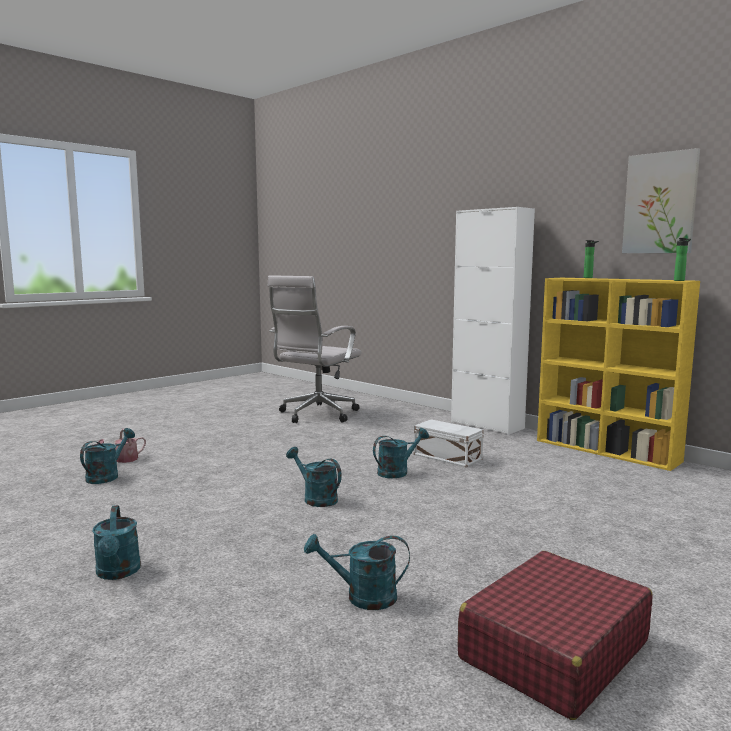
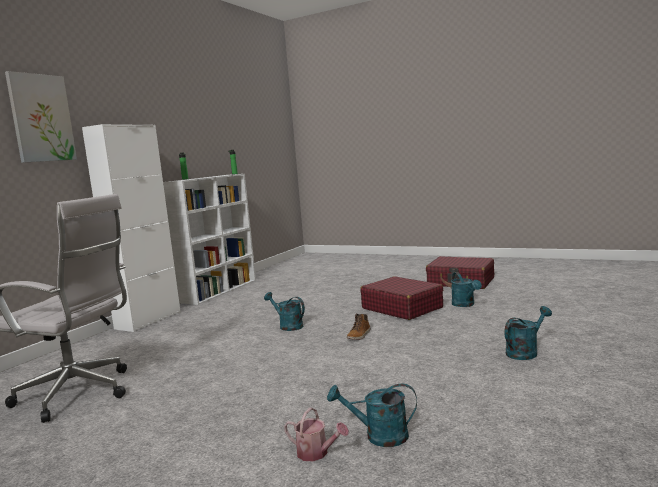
camera: 105 degrees left, 0 degrees up
turquoise watering can [286,447,342,507] -> boot [347,313,371,340]
white storage box [414,420,484,468] -> none
yellow bookcase [537,278,700,471] -> white bookcase [163,174,256,305]
picture [622,148,700,253] -> picture moved to [5,71,77,163]
none -> red suitcase [360,276,443,320]

